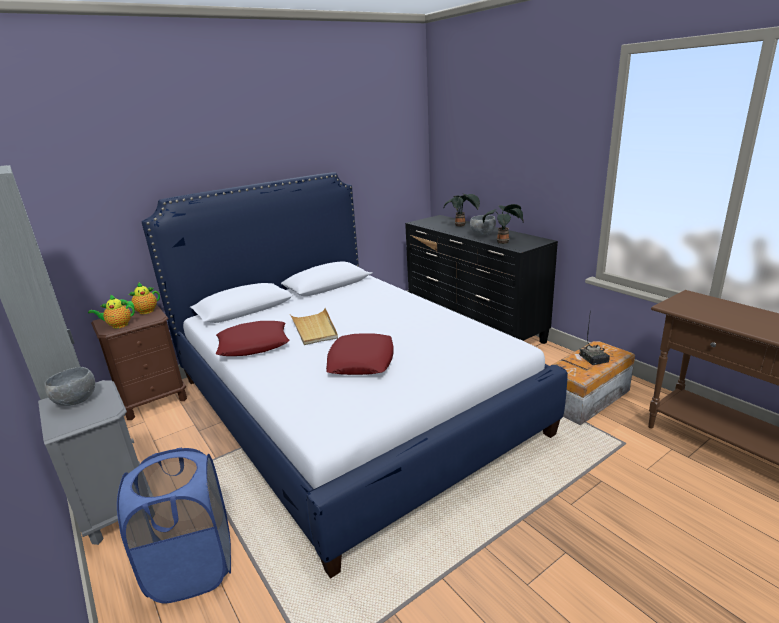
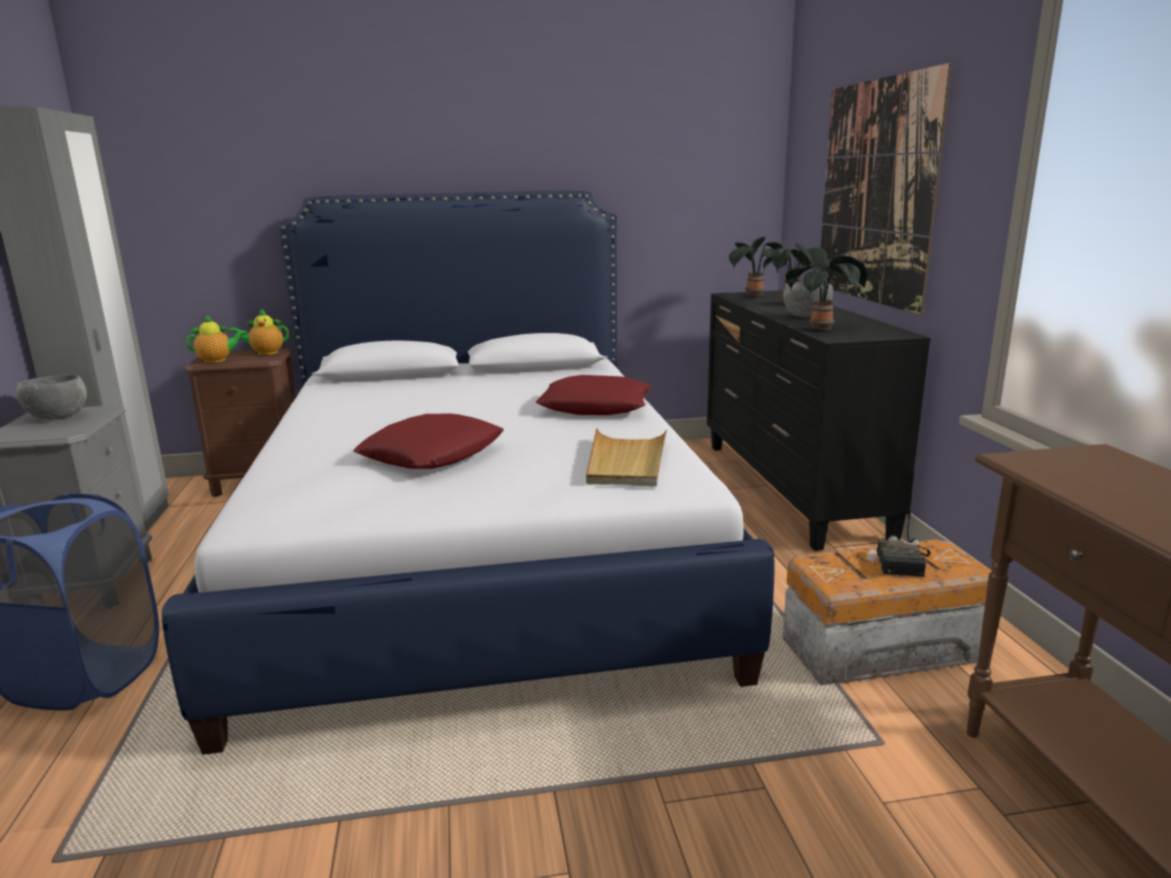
camera: 25 degrees right, 5 degrees down
teapot [88,295,135,328] -> teapot turned 150 degrees clockwise [186,314,248,363]
red pillow [216,321,289,356] -> red pillow moved to [536,375,652,415]
beige tray [290,308,338,345] -> beige tray moved to [586,428,667,486]
none -> potted plant [729,237,783,296]
none -> picture [821,63,952,315]

